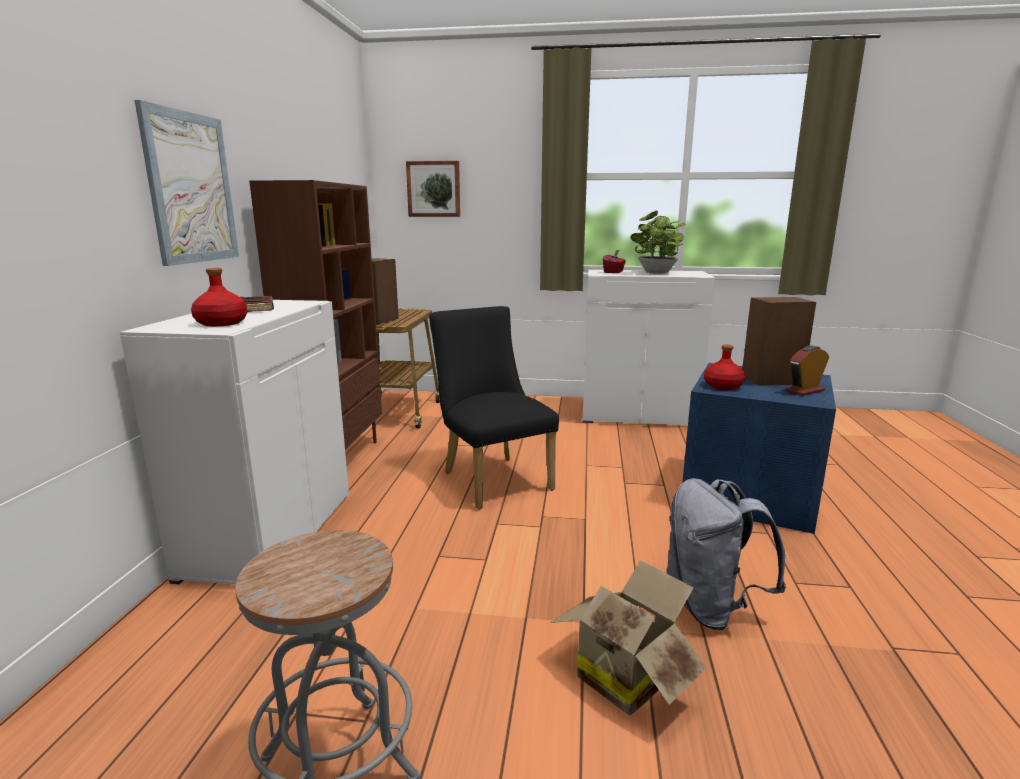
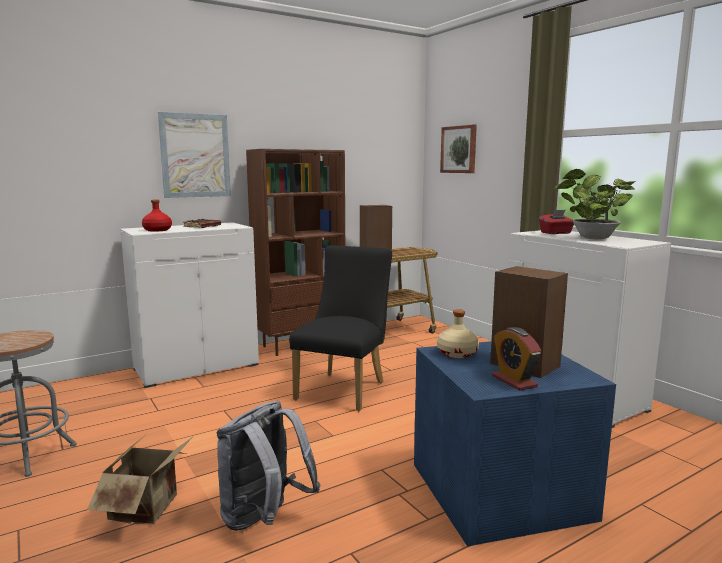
camera: 50 degrees right, 5 degrees down
red bottle [704,345,745,390] -> beige bottle [437,309,479,358]
alarm clock [785,345,829,396] -> alarm clock turned 135 degrees counterclockwise [492,327,541,391]

